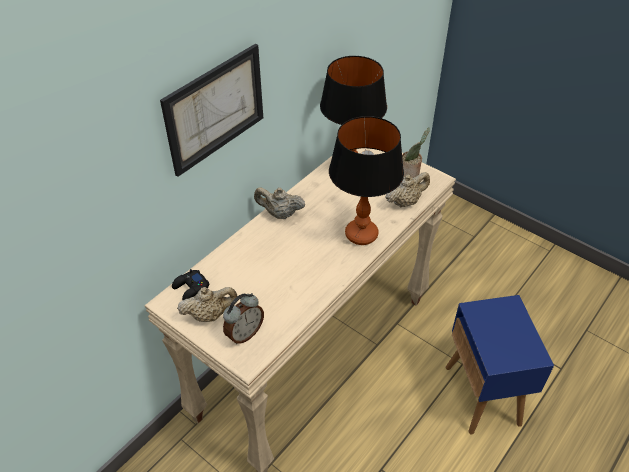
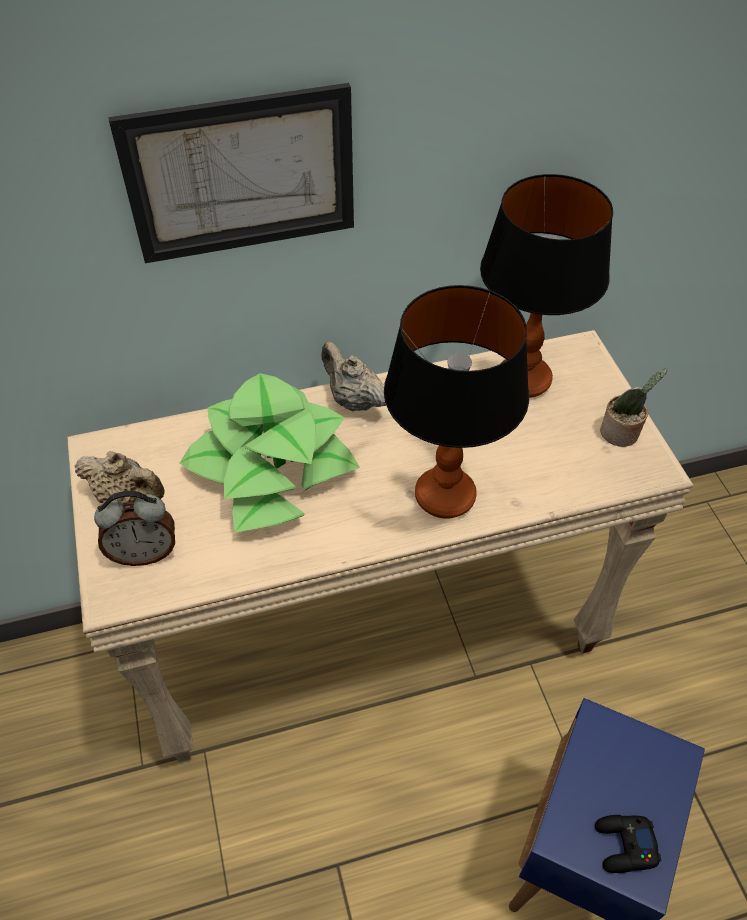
camera: 35 degrees right, 5 degrees up
black game controller [172,269,209,301] -> black game controller moved to [595,815,662,873]
beige teapot [385,172,430,207] -> none
none -> potted plant [180,373,360,533]

